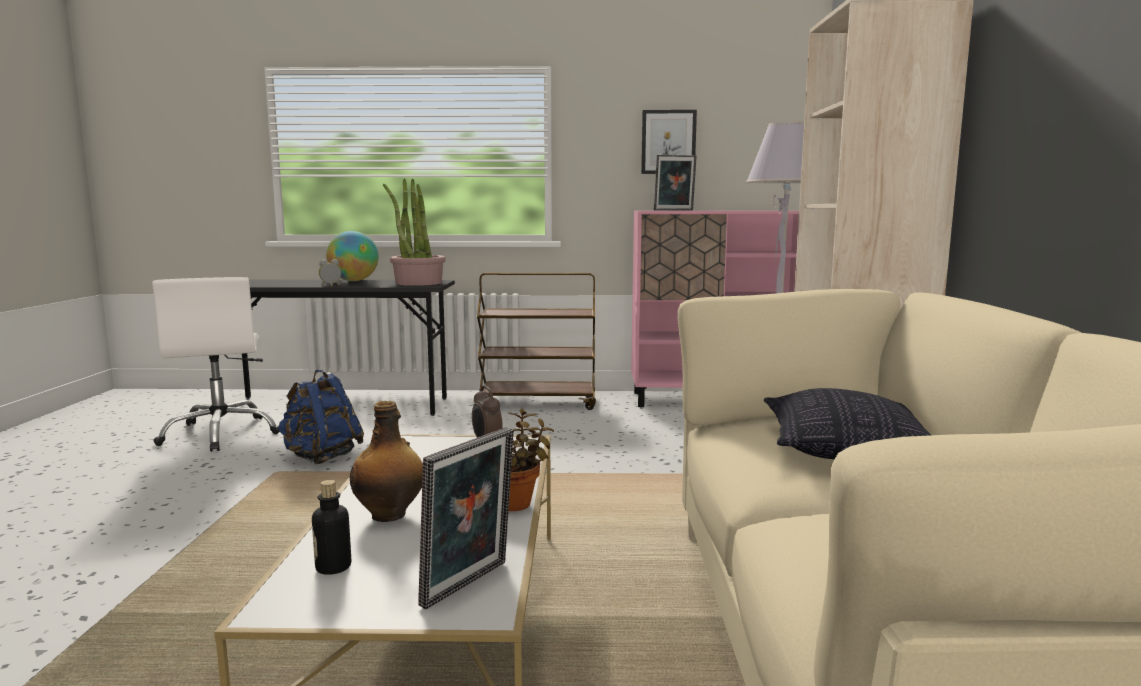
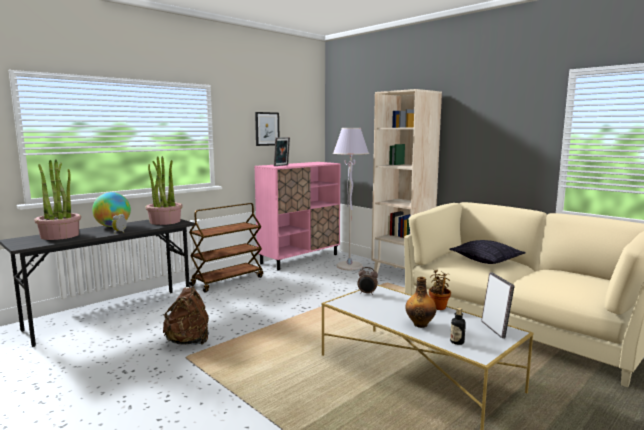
camera: 45 degrees left, 0 degrees up
white office chair [152,277,280,452] -> none
blue backpack [278,370,364,465] -> brown backpack [163,286,209,345]
none -> potted plant [34,160,81,240]

